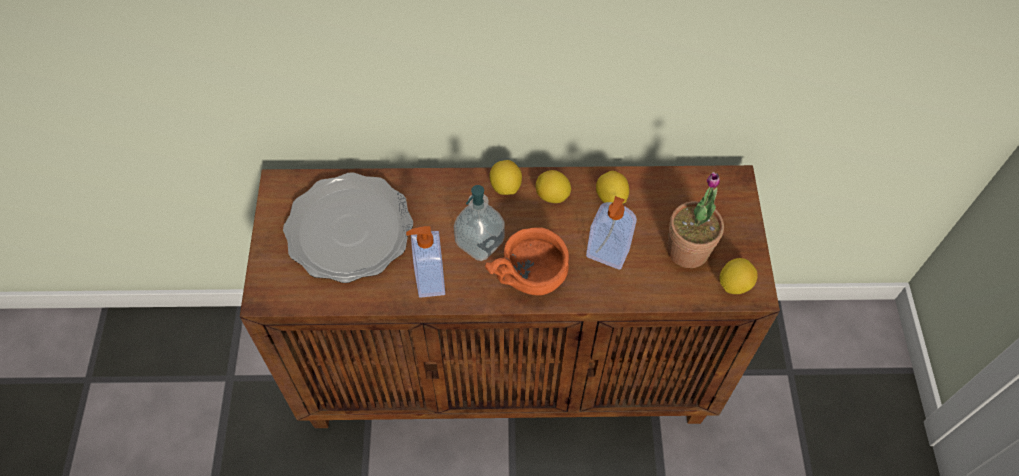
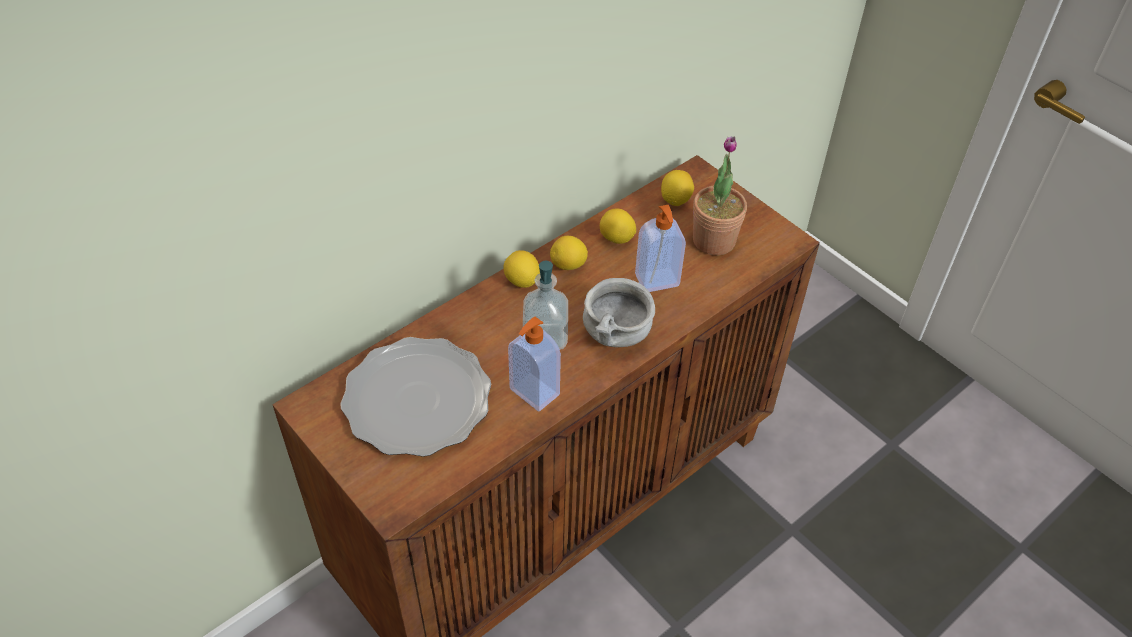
camera: 40 degrees left, 10 degrees down
orange bowl [485,227,569,295] -> grey bowl [583,278,655,347]
lemon [720,258,758,294] -> lemon moved to [661,170,694,206]

